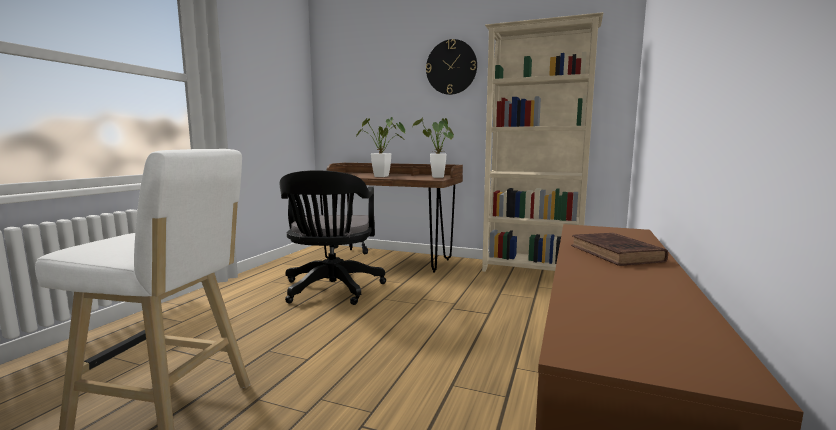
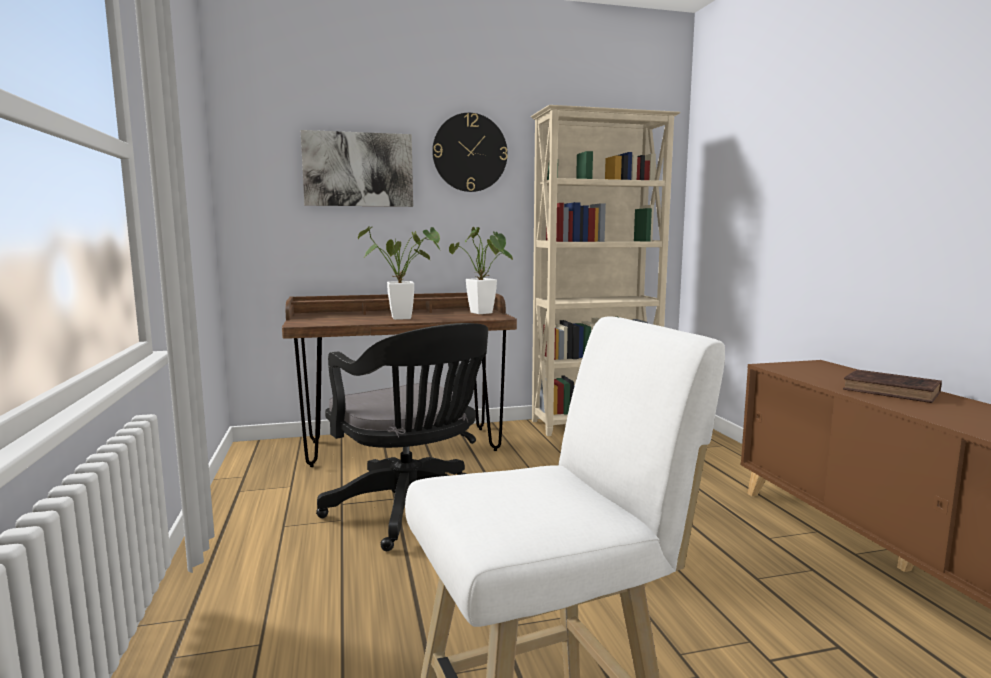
camera: 35 degrees left, 0 degrees up
none -> picture [301,130,413,207]

